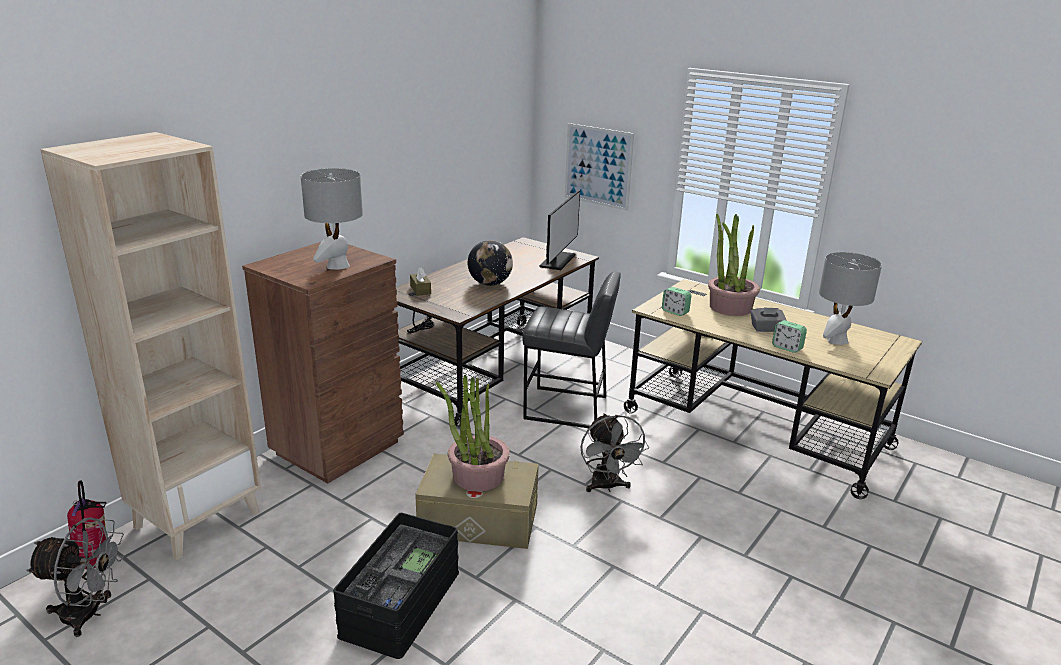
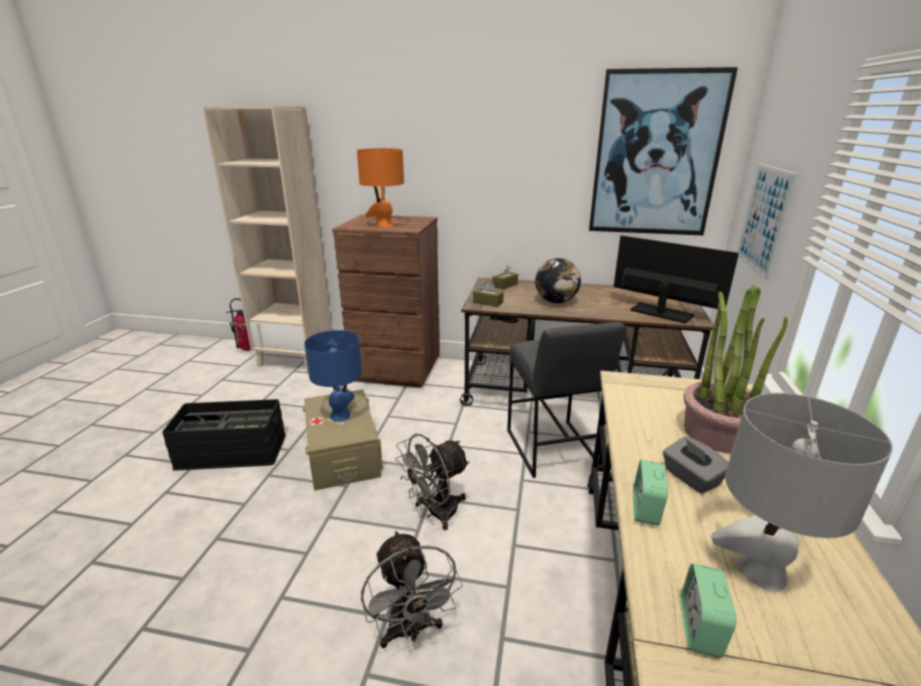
camera: 65 degrees right, 0 degrees up
grey fan [26,517,125,637] -> grey fan moved to [361,531,463,648]
grey table lamp [301,168,363,269] -> orange table lamp [357,148,404,228]
potted plant [436,375,510,492] -> blue table lamp [304,330,362,422]
monitor [540,190,580,270] -> monitor turned 135 degrees counterclockwise [614,235,739,324]
alarm clock [662,287,691,316] -> alarm clock moved to [680,564,736,658]
none -> brown tissue box [473,281,504,307]
none -> picture [589,67,738,235]

